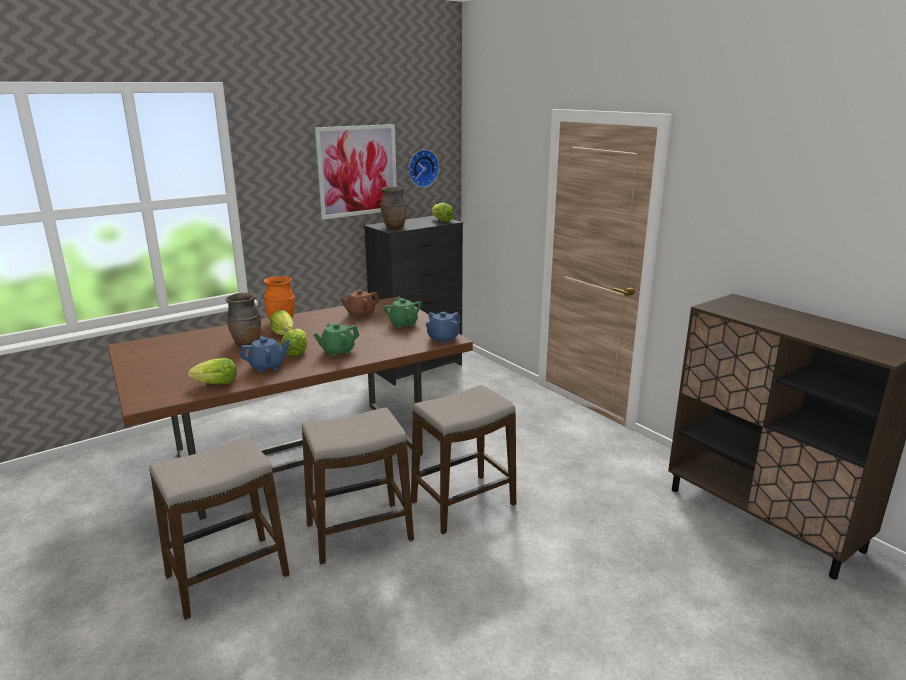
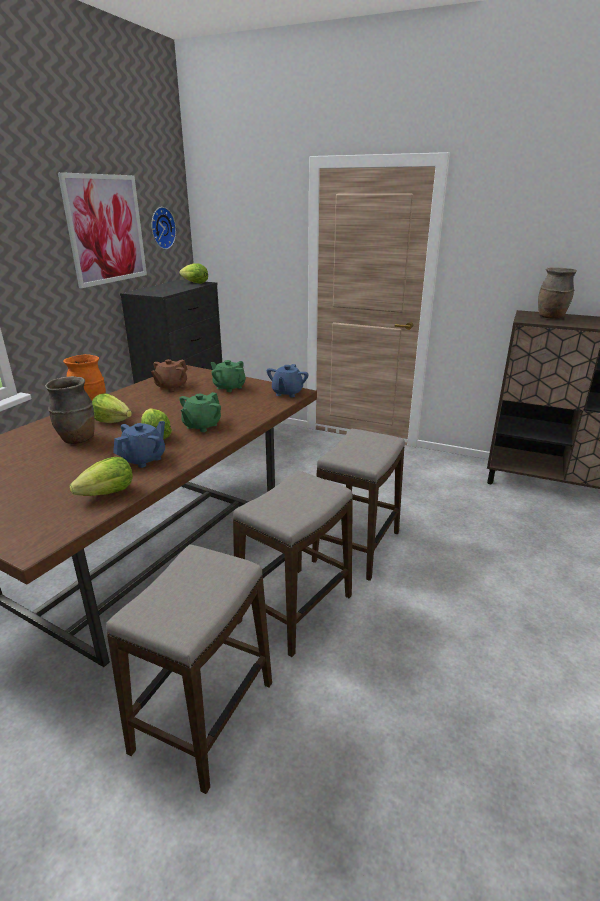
camera: 30 degrees left, 5 degrees up
brown vase [381,186,407,228] -> brown vase moved to [538,267,577,319]

